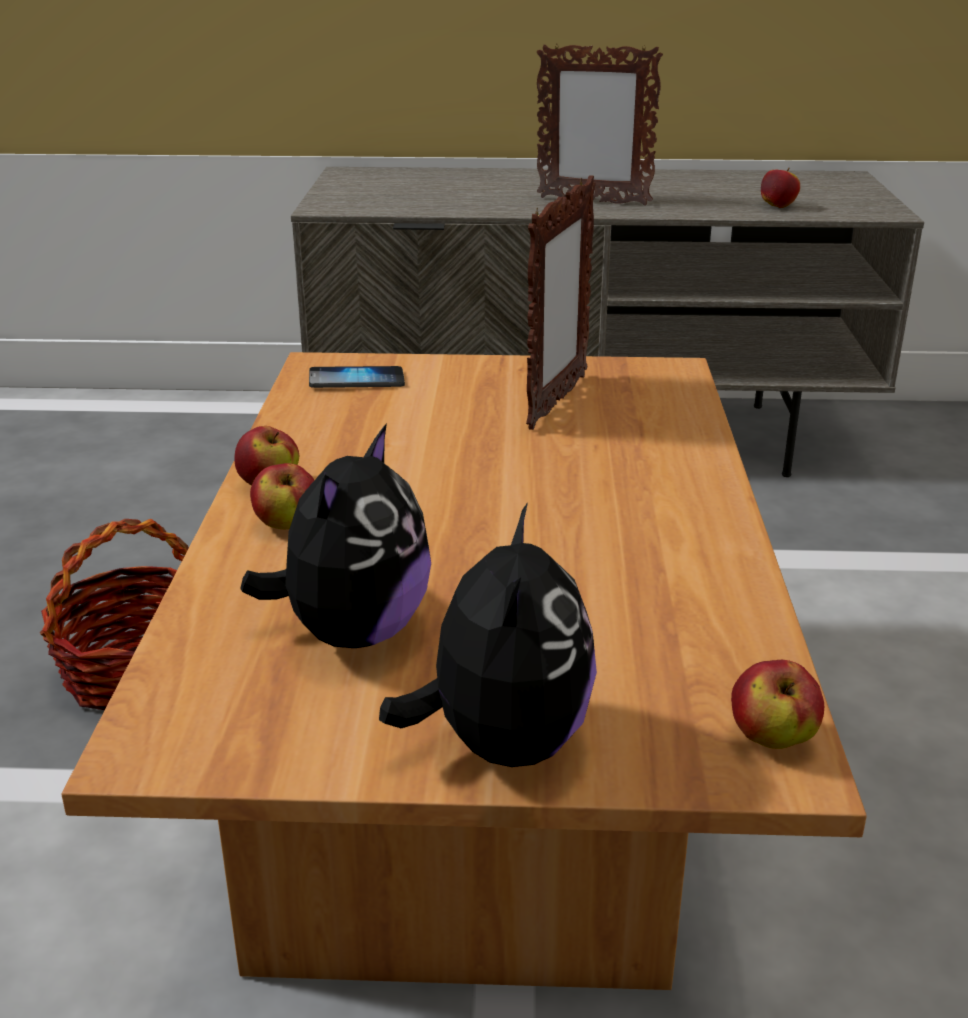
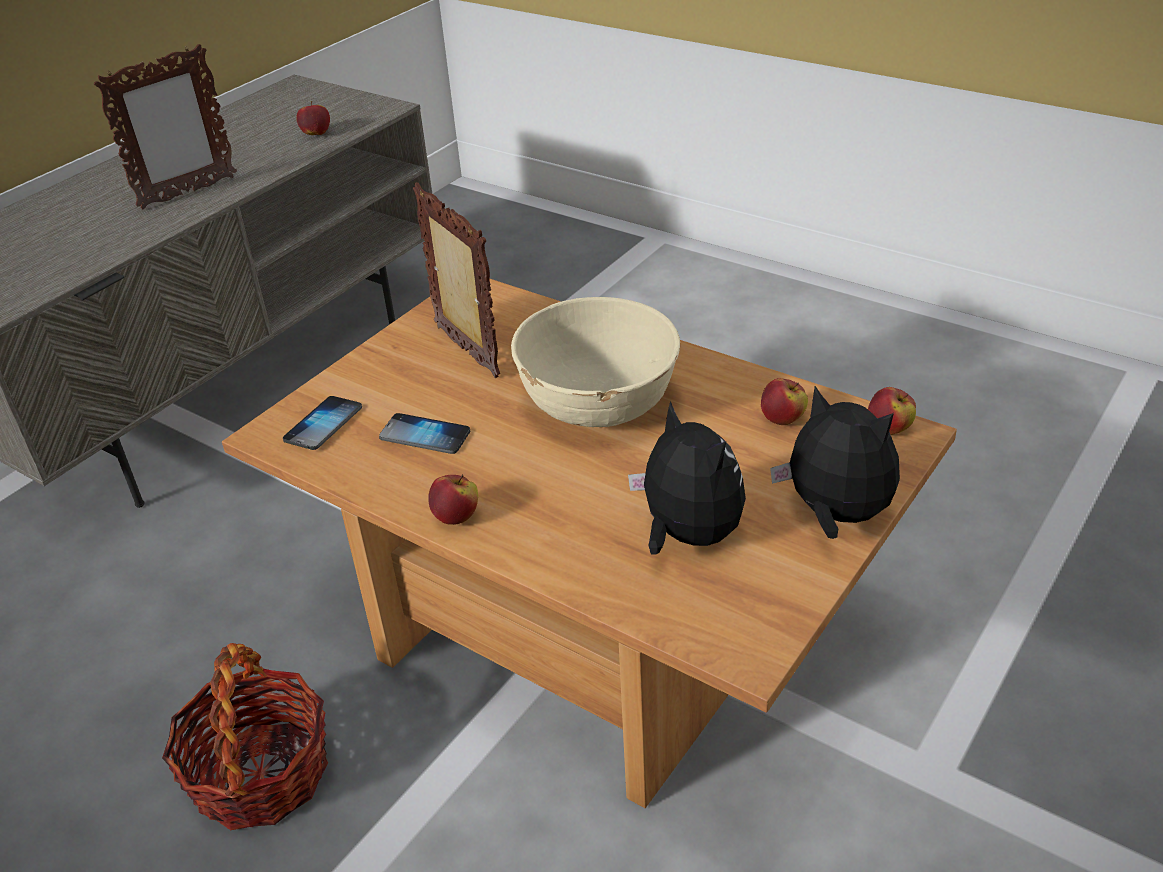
camera: 55 degrees left, 10 degrees up
apple [250,463,314,529] -> apple moved to [761,378,808,425]
none -> phone [379,413,470,454]
none -> beige bowl [511,297,680,427]

